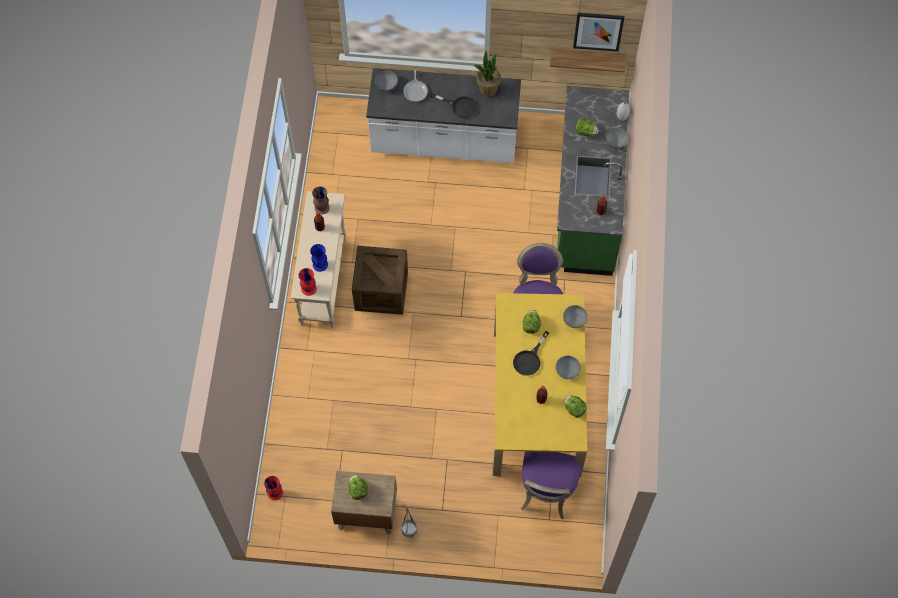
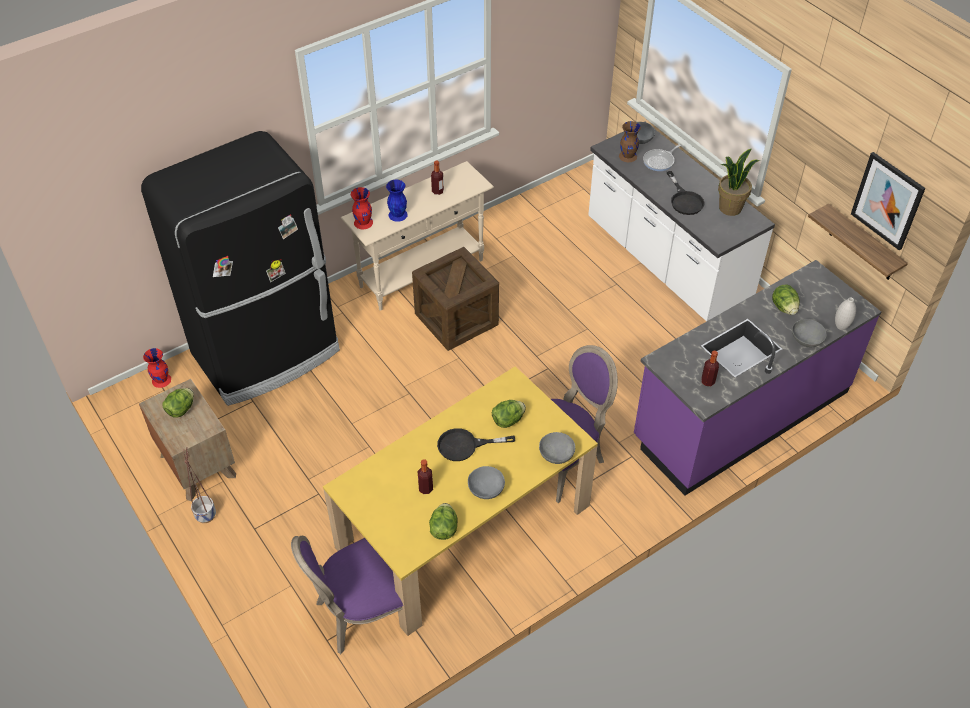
camera: 50 degrees right, 15 degrees down
brown vase [312,187,330,214] -> brown vase moved to [619,121,641,162]
green counter [557,86,629,276] -> purple counter [634,260,881,496]
none -> black fridge [141,131,340,406]

